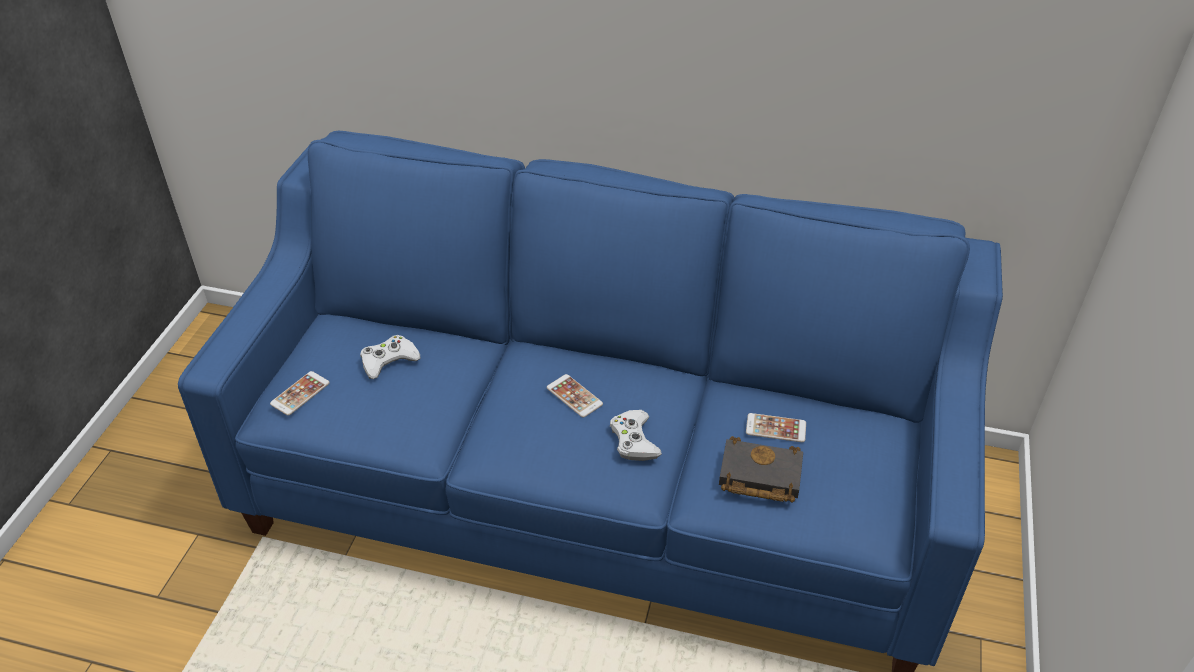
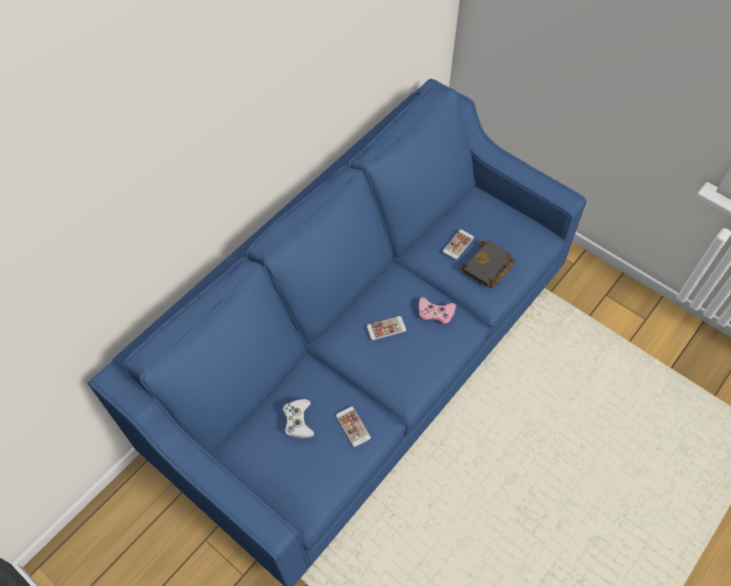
camera: 65 degrees left, 15 degrees up
phone [270,371,330,415] -> phone moved to [336,407,371,447]
white game controller [610,410,662,461] -> pink game controller [418,297,456,324]

